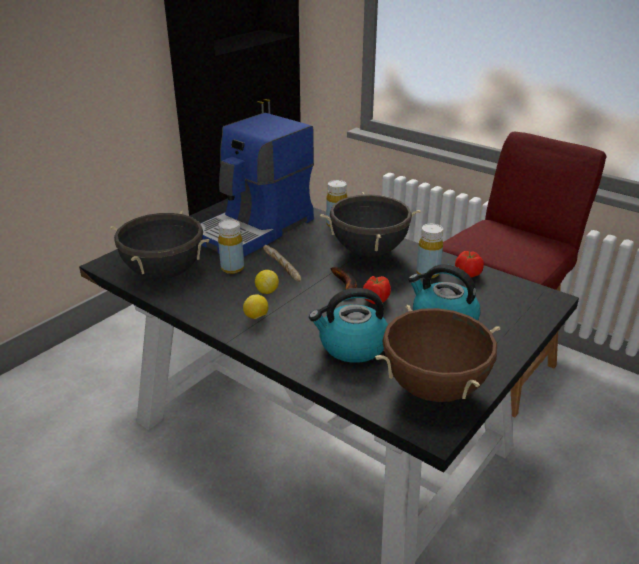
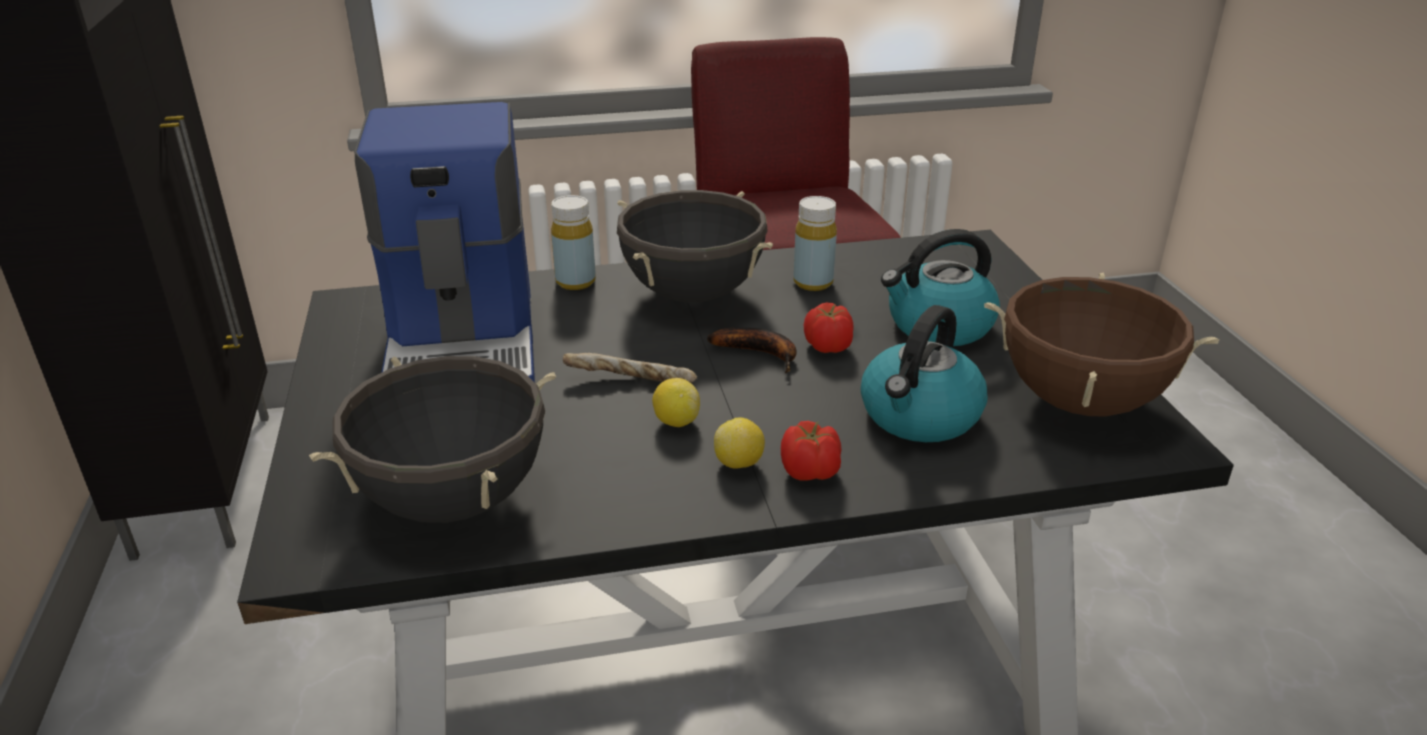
camera: 50 degrees left, 0 degrees up
yellow bottle [218,219,244,274] -> none
tomato [455,251,484,278] -> tomato moved to [781,421,842,481]

